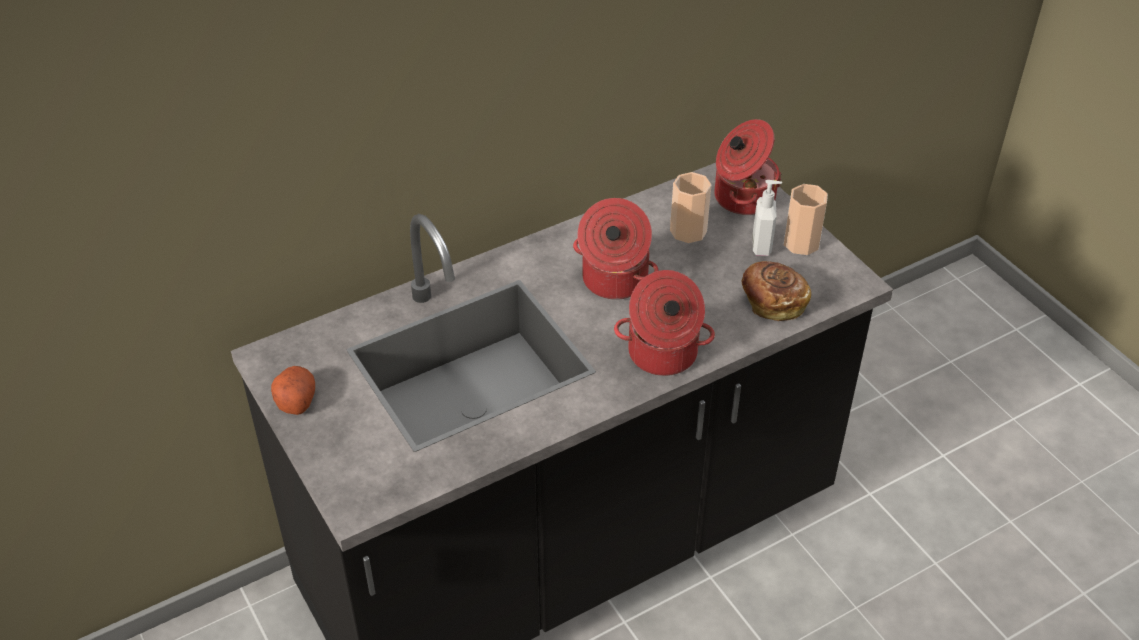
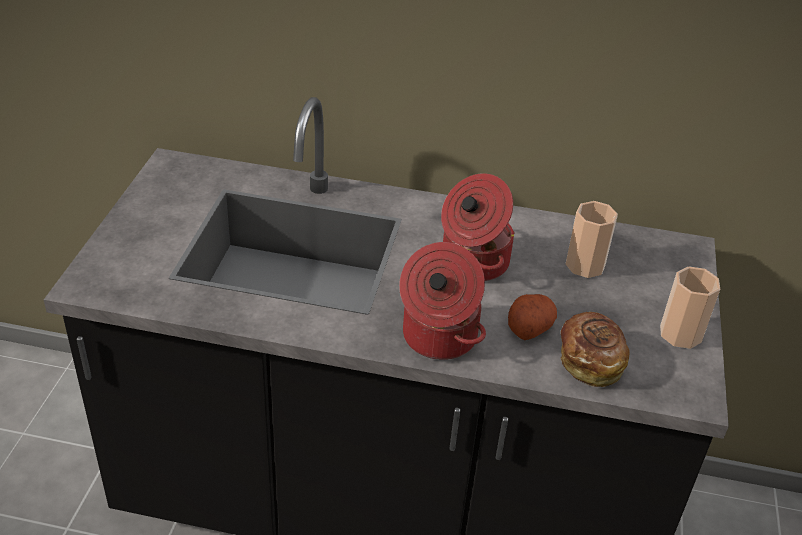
camera: 40 degrees right, 5 degrees down
potato [271,366,315,415] -> potato moved to [508,294,557,340]
cooking pot [714,119,781,215] -> none
soap dispenser [752,180,782,256] -> none

